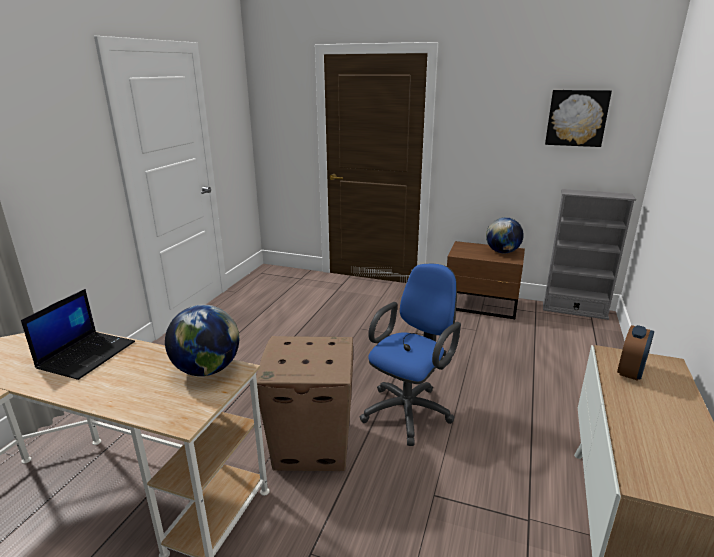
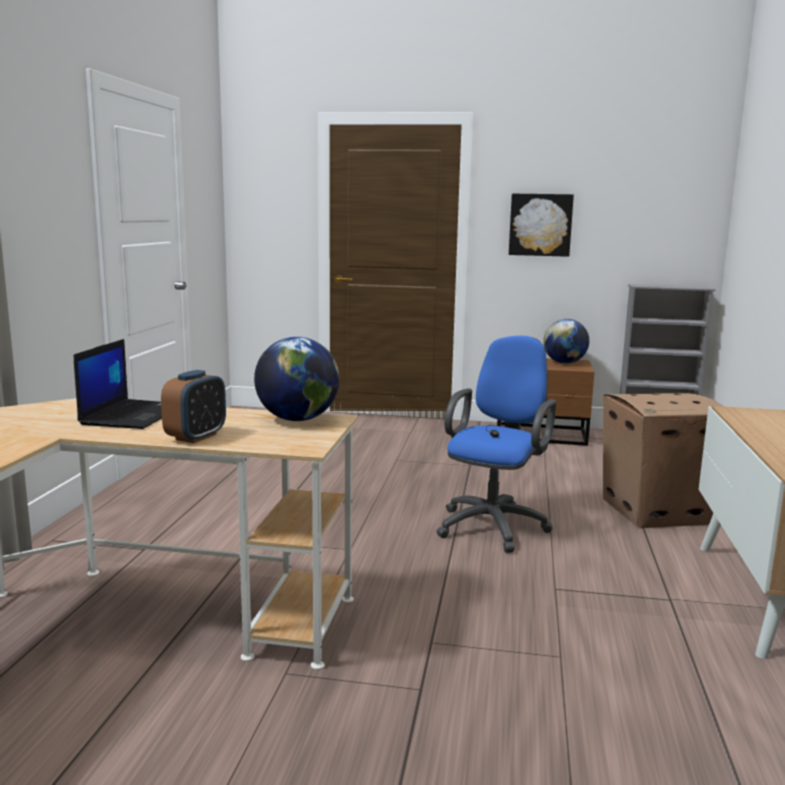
camera: 10 degrees left, 10 degrees down
cardboard box [256,336,353,471] -> cardboard box moved to [603,393,724,528]
picture [545,90,612,147] -> picture moved to [509,194,574,257]
alarm clock [617,325,654,381] -> alarm clock moved to [161,370,226,443]

